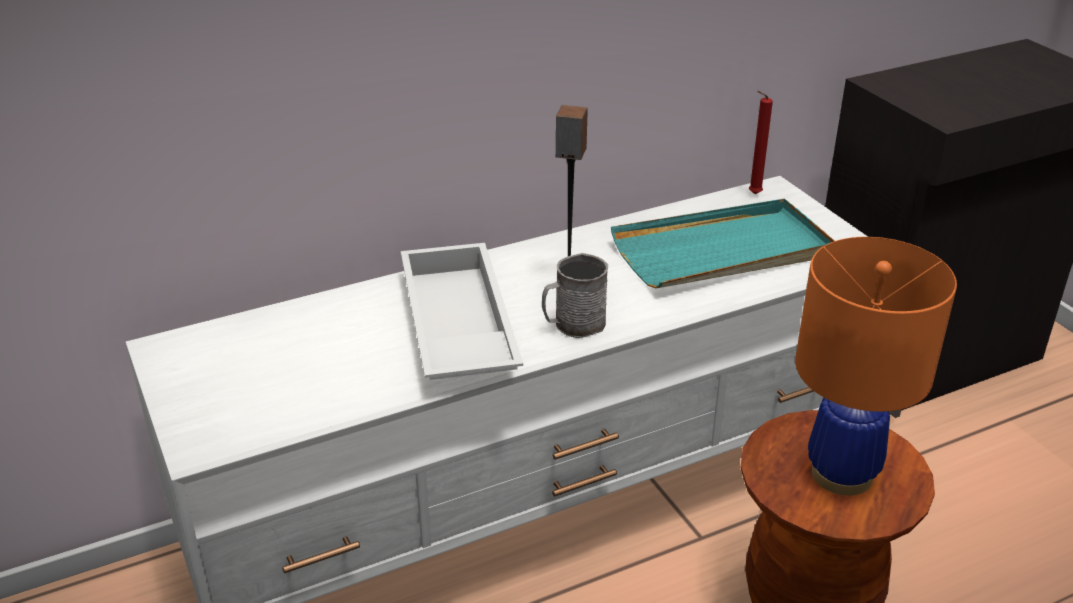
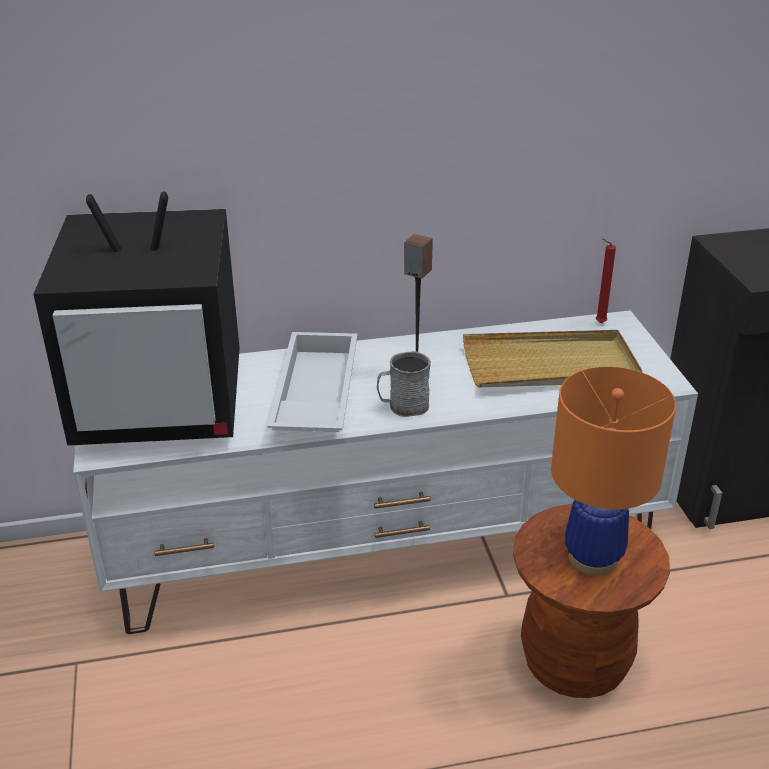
camera: 15 degrees right, 0 degrees up
turquoise tray [611,199,834,288] -> beige tray [463,330,642,387]
none -> television [33,191,240,446]

